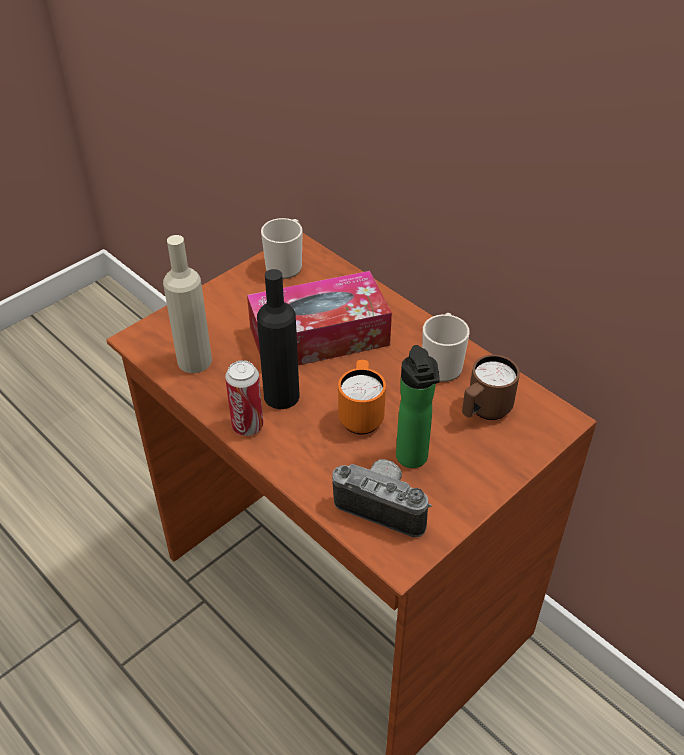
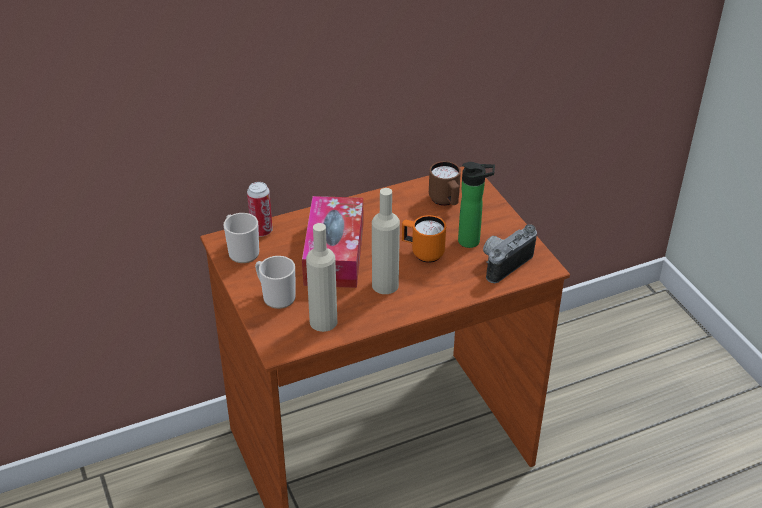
camera: 70 degrees left, 5 degrees down
can [225,360,263,436] -> can moved to [247,182,273,237]
black bottle [257,269,299,409] -> beige bottle [372,188,400,294]
mug [422,313,470,382] -> mug moved to [255,256,295,309]

